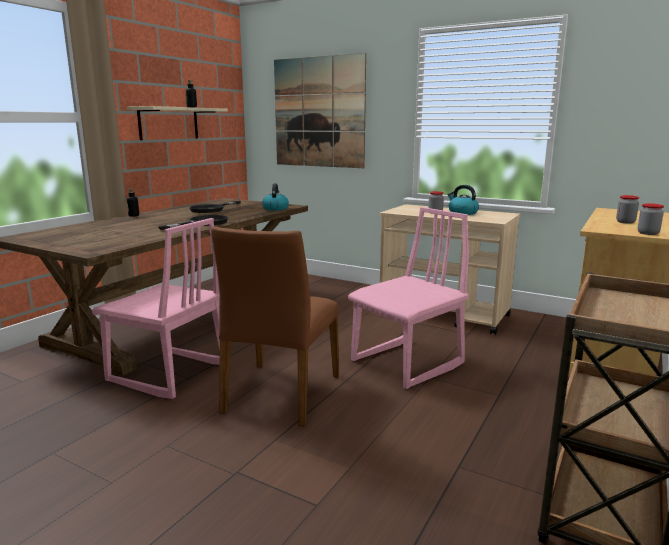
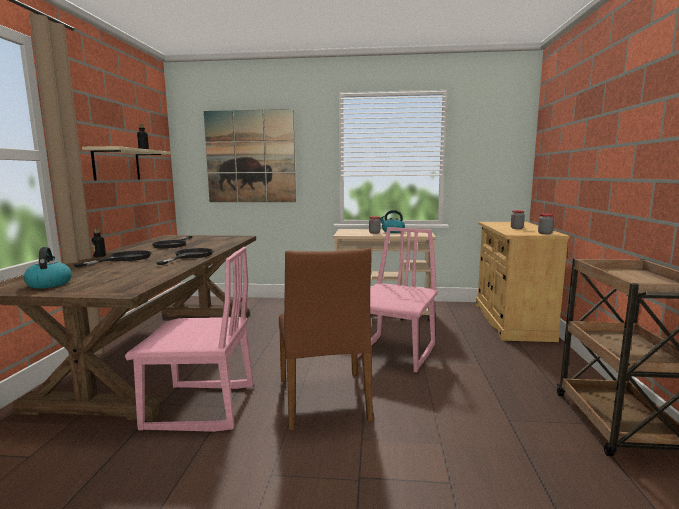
camera: 25 degrees left, 5 degrees down
kettle [262,183,289,211] -> kettle moved to [23,247,72,288]
none -> black frying pan [73,250,151,268]

